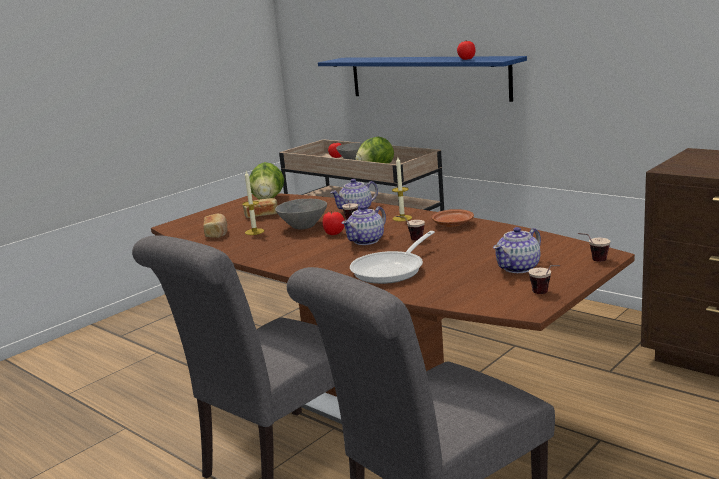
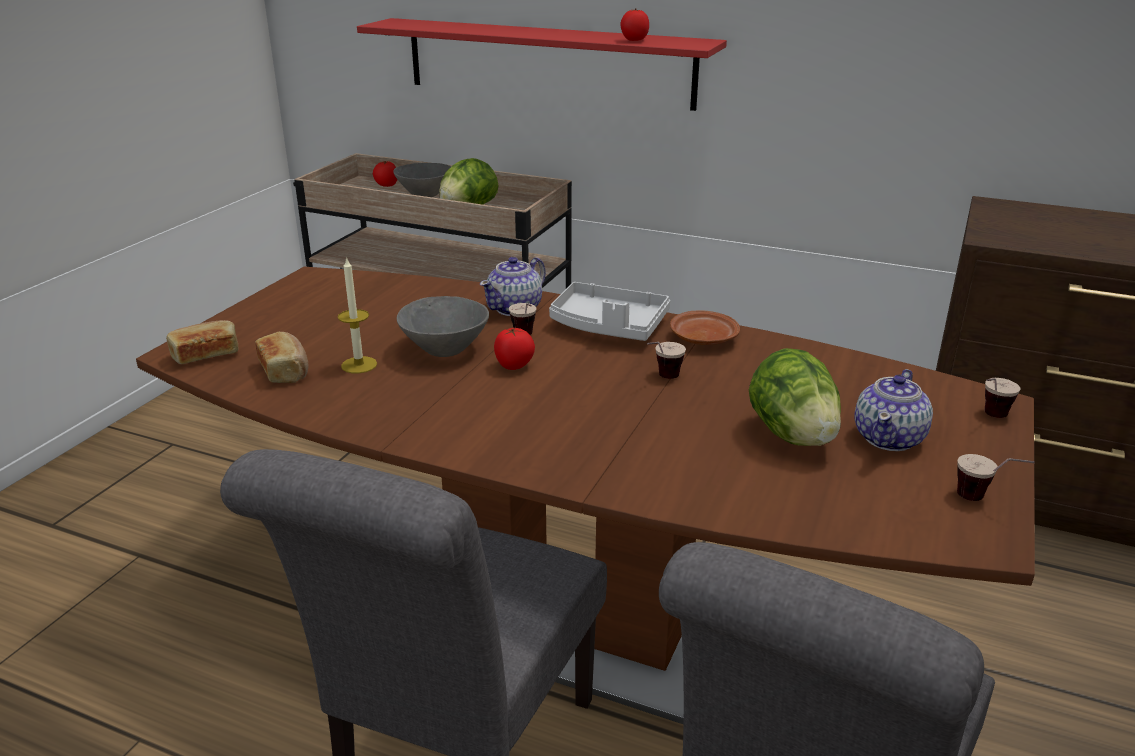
camera: 20 degrees left, 10 degrees up
bread [243,198,278,218] -> bread moved to [166,320,238,364]
lettuce [249,162,284,199] -> lettuce moved to [749,348,841,446]
blue shelf [318,56,527,102] -> red shelf [357,18,727,111]
teapot [342,205,386,245] -> none
frying pan [350,231,435,284] -> none
candle [392,157,412,221] -> grey tray [549,282,670,341]

